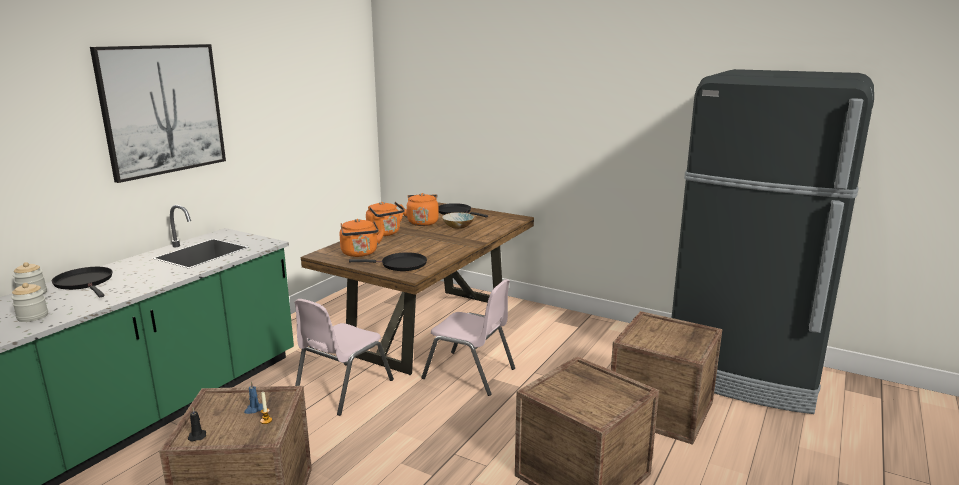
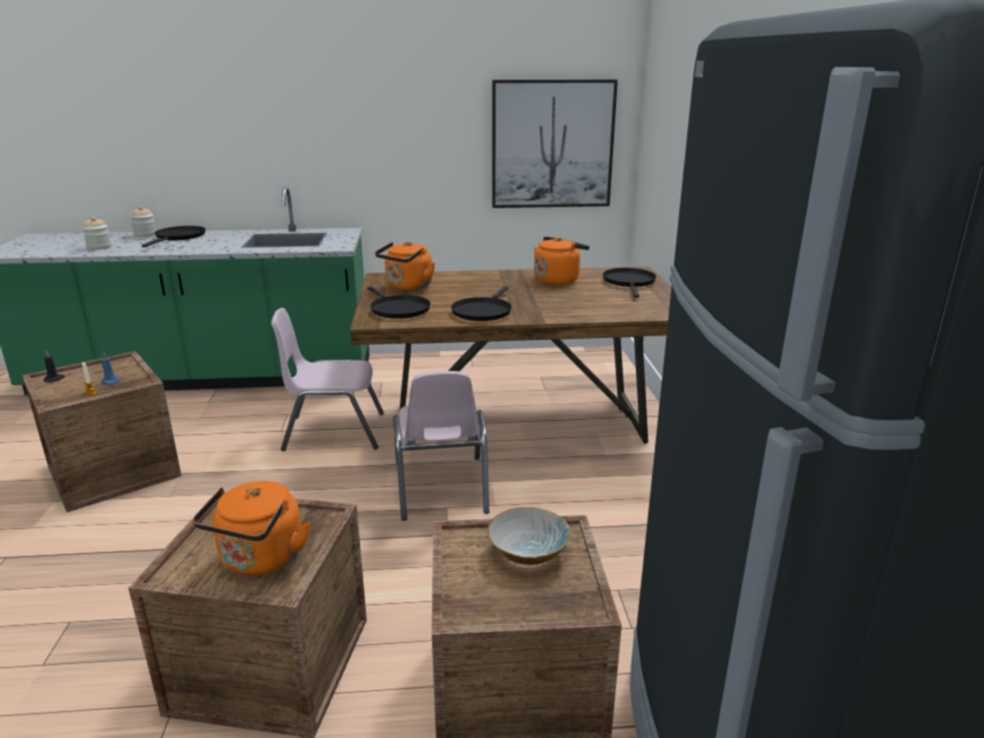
camera: 55 degrees right, 5 degrees up
picture [90,44,226,183] -> picture moved to [492,80,618,208]
orange kettle [366,202,405,236] -> orange kettle moved to [193,481,310,576]
bowl [442,212,475,229] -> bowl moved to [487,507,571,565]
none -> black frying pan [451,286,512,321]

